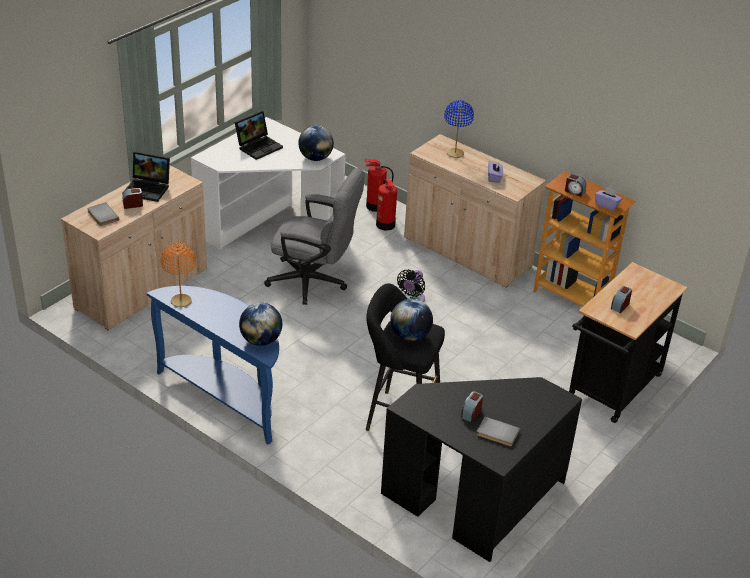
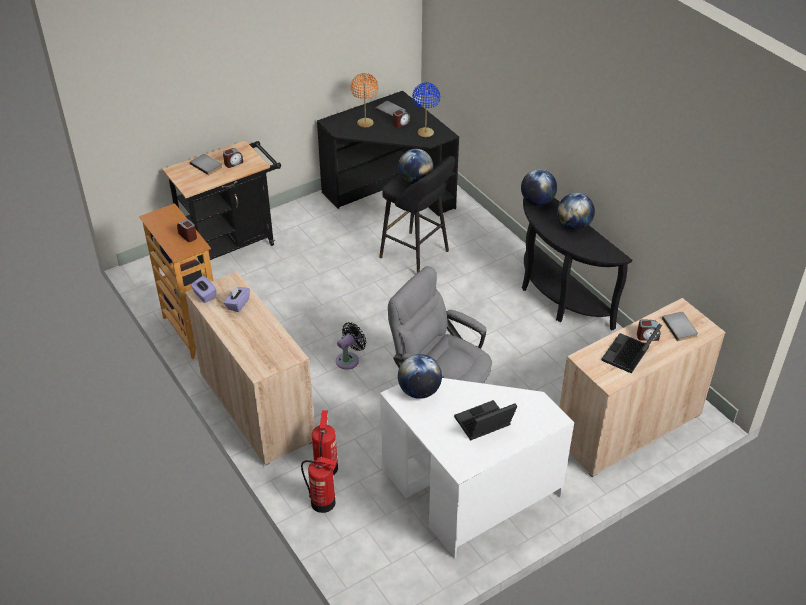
camera: 160 degrees left, 5 degrees up
laptop [122,151,170,202] -> laptop turned 90 degrees counterclockwise [601,324,662,374]
blue console table [147,286,279,445] -> black console table [522,197,632,330]
orange table lamp [160,242,196,307] -> orange table lamp moved to [350,73,378,127]
blue table lamp [444,100,474,158] -> blue table lamp moved to [412,82,440,137]
purple tissue box [595,187,622,211] -> purple tissue box moved to [191,276,217,303]
none -> grey book [190,154,222,175]
none -> globe [557,193,595,230]

